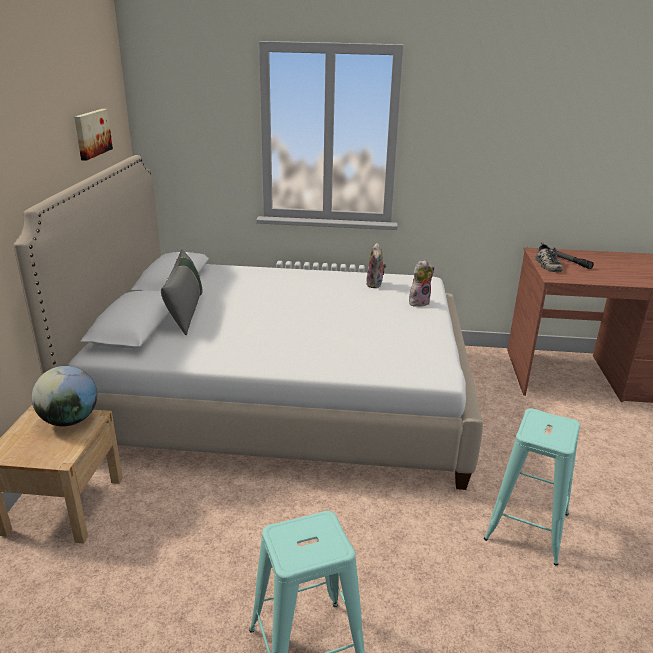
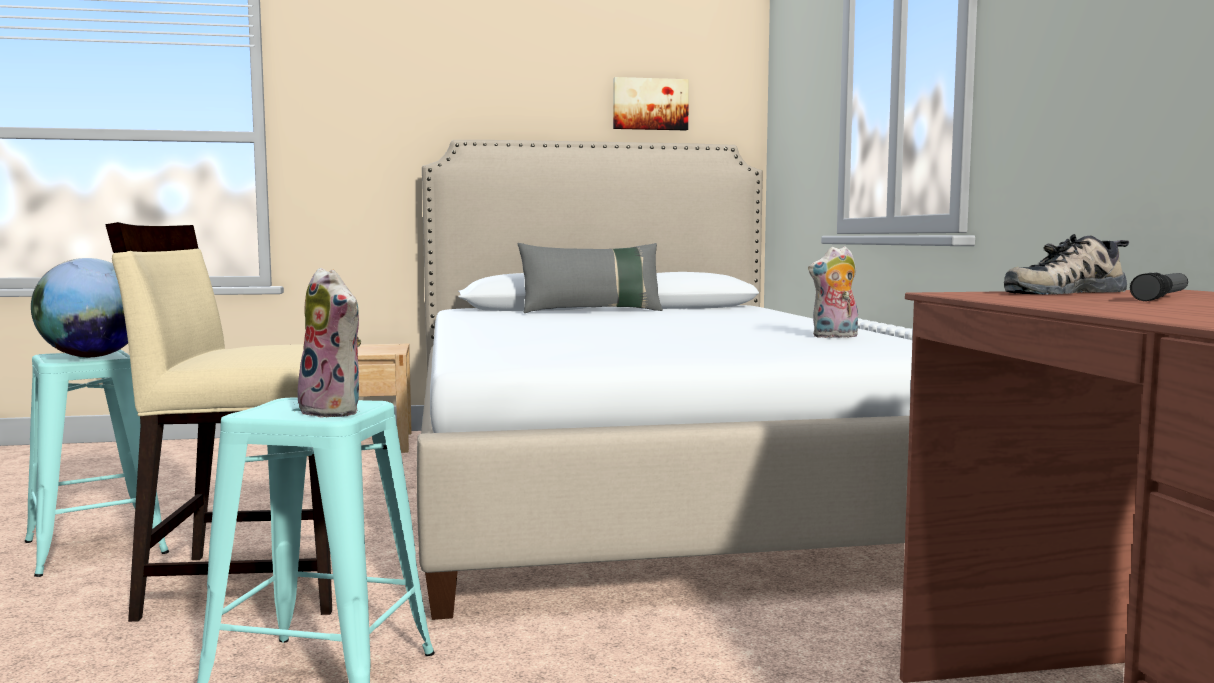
camera: 75 degrees right, 20 degrees down
globe [32,366,97,426] -> globe moved to [31,258,128,357]
plush toy [409,260,435,307] -> plush toy moved to [298,268,361,418]
none -> beige chair [106,222,332,622]

